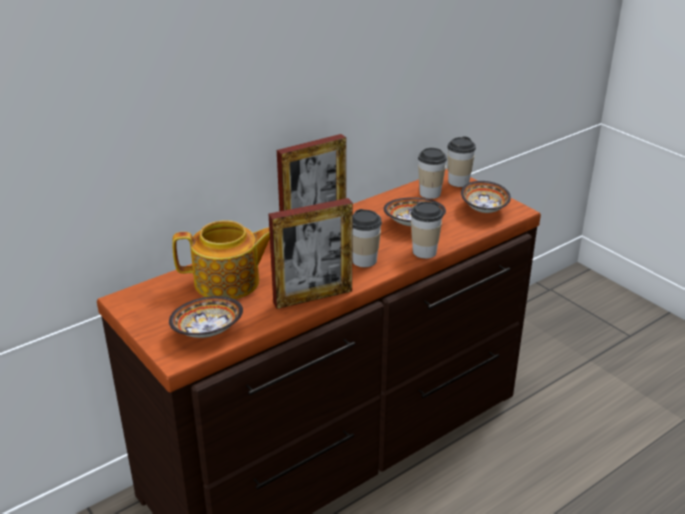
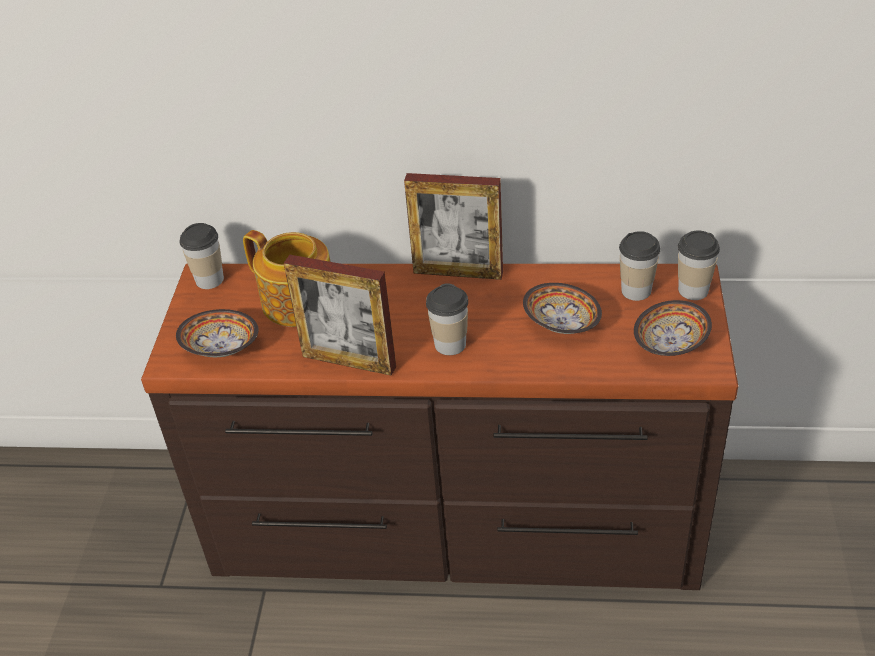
camera: 45 degrees right, 10 degrees up
cup [411,202,443,259] -> cup moved to [179,223,224,289]

